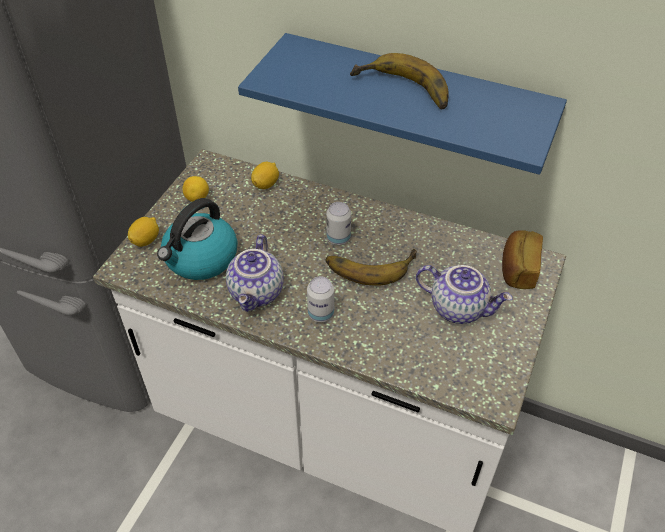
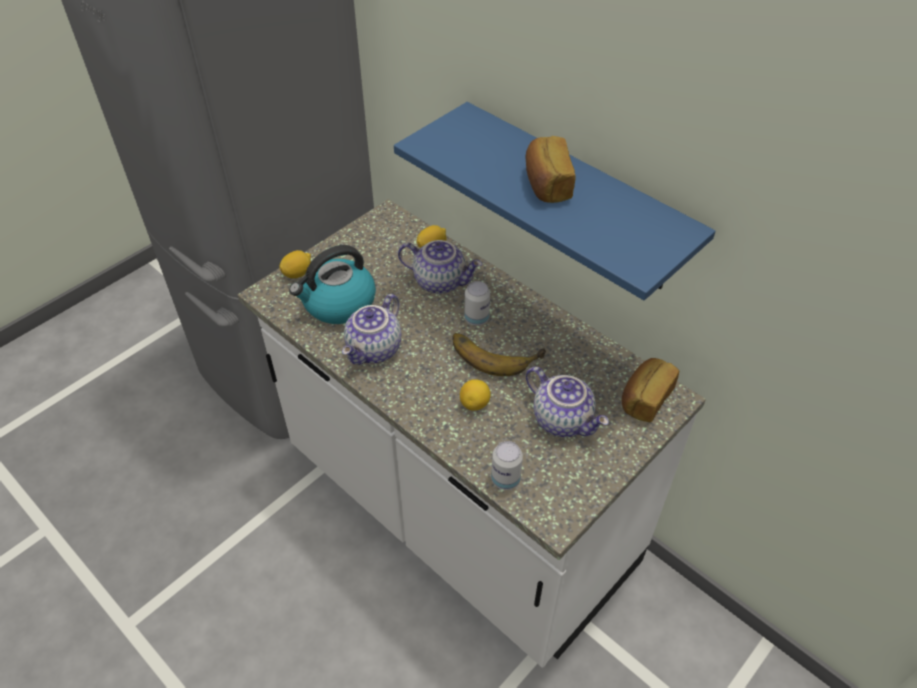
camera: 20 degrees right, 0 degrees up
lemon [183,176,209,202] -> lemon moved to [460,379,491,411]
can [307,276,334,322] -> can moved to [491,441,523,490]
banana [350,53,449,110] -> bread [526,136,576,203]
none -> teapot [398,240,482,294]

